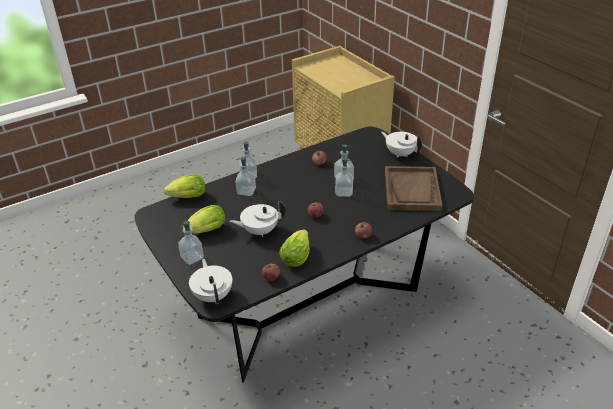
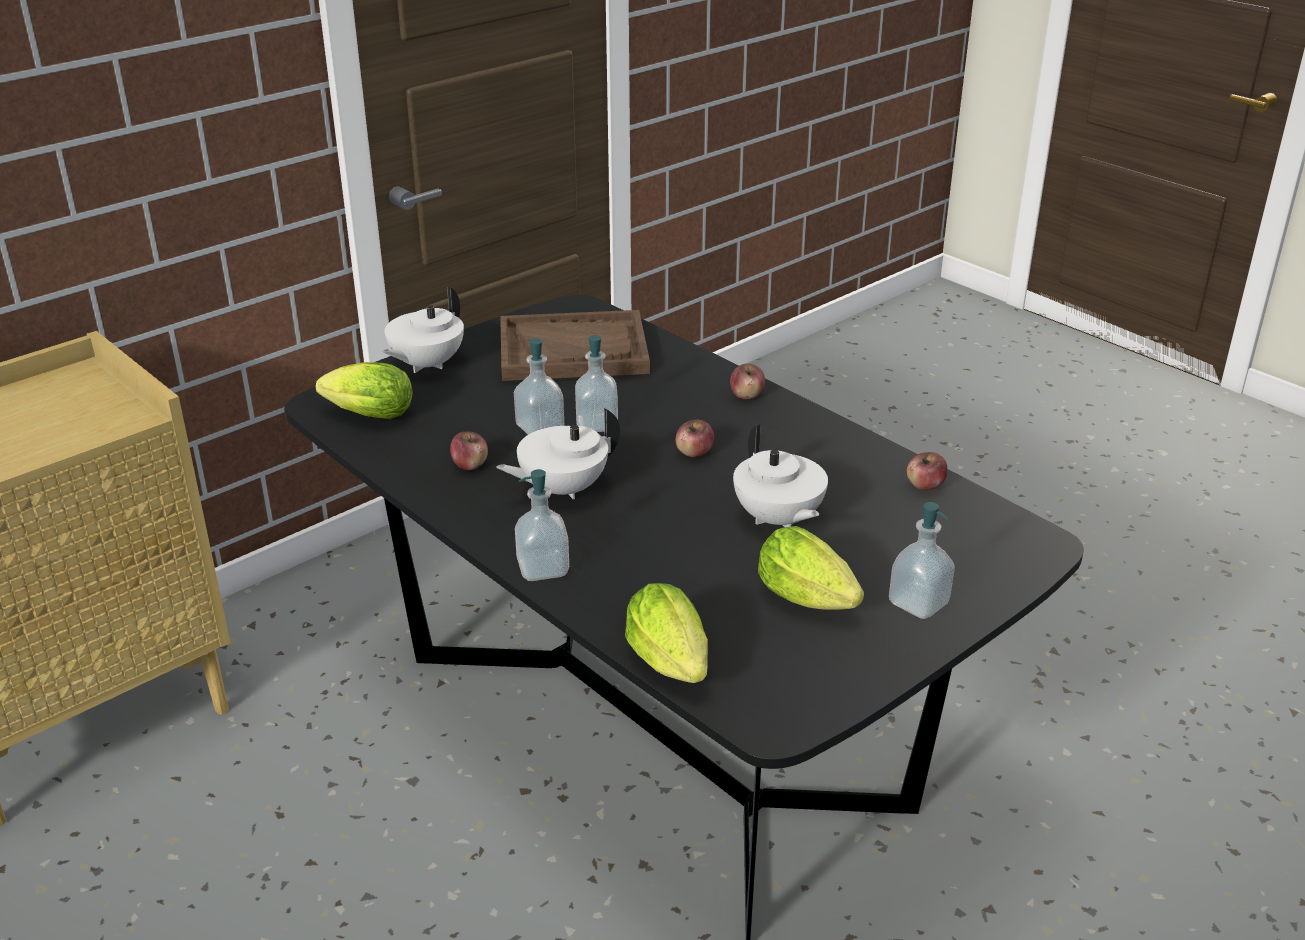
camera: 100 degrees left, 5 degrees down
white teapot [189,259,232,305] -> white teapot moved to [496,408,620,499]
soap dispenser [236,157,256,196] -> none
lettuce [279,230,310,267] -> lettuce moved to [316,362,413,419]

